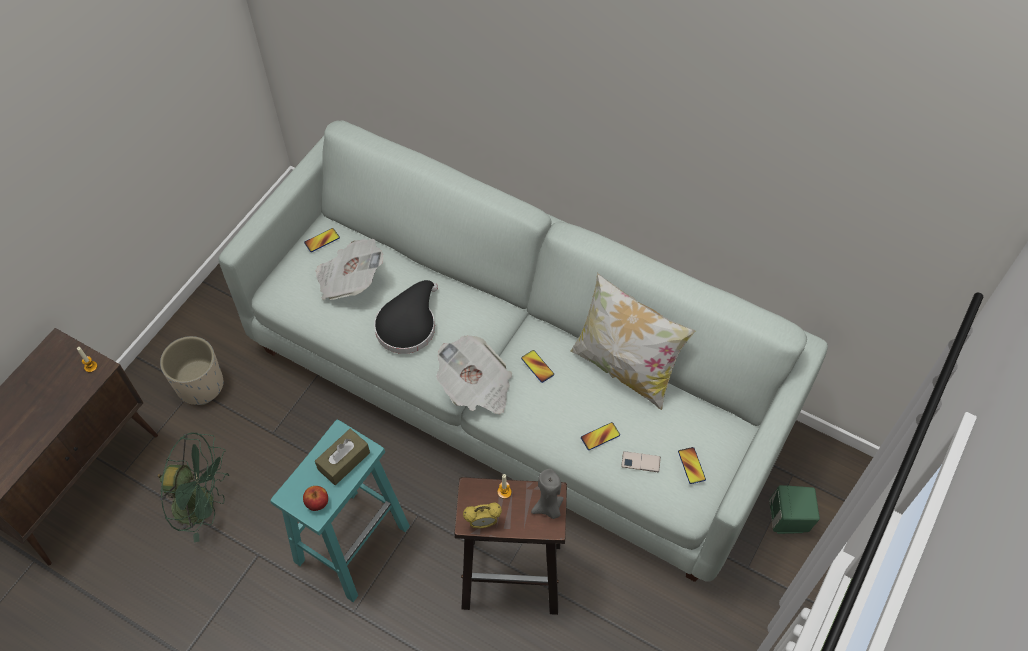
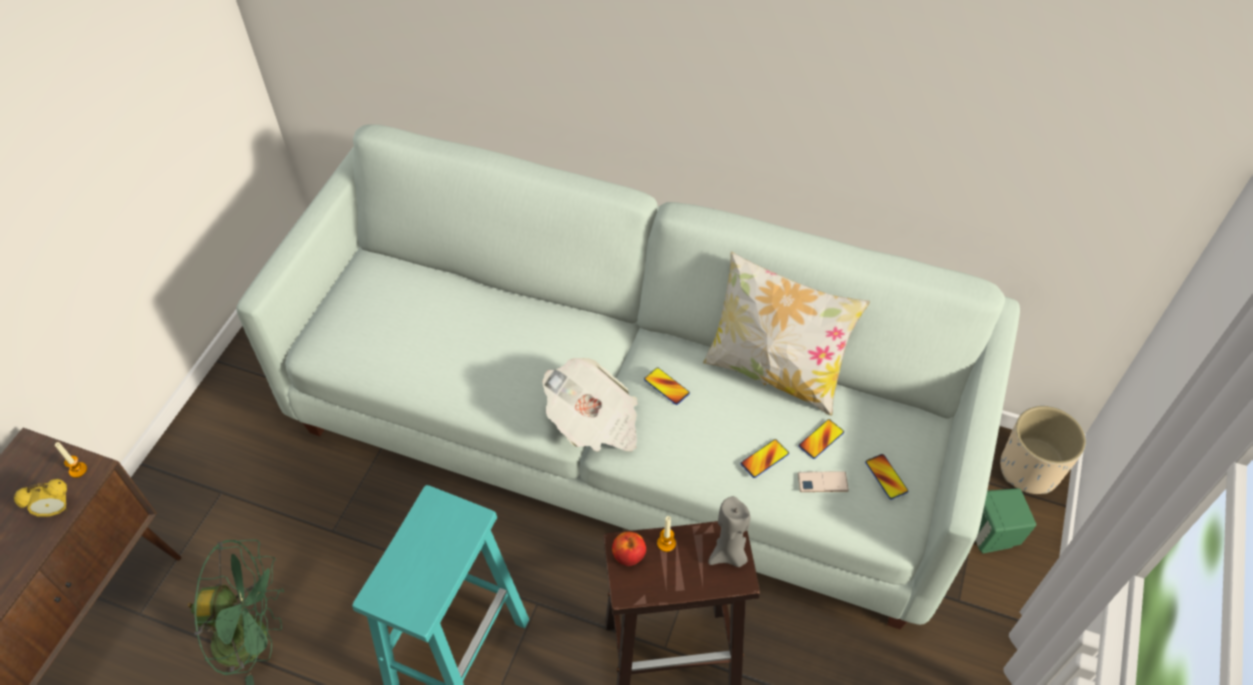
camera: 10 degrees left, 5 degrees down
beige planter [160,336,224,405] -> beige planter moved to [1000,406,1086,494]
apple [303,486,328,511] -> apple moved to [612,532,646,566]
phone [304,228,340,252] -> phone moved to [799,419,844,459]
newspaper [315,239,383,300] -> none
brown tissue box [315,429,370,485] -> none
black hat [374,280,438,354] -> none
alarm clock [463,502,502,528] -> alarm clock moved to [14,479,67,517]

